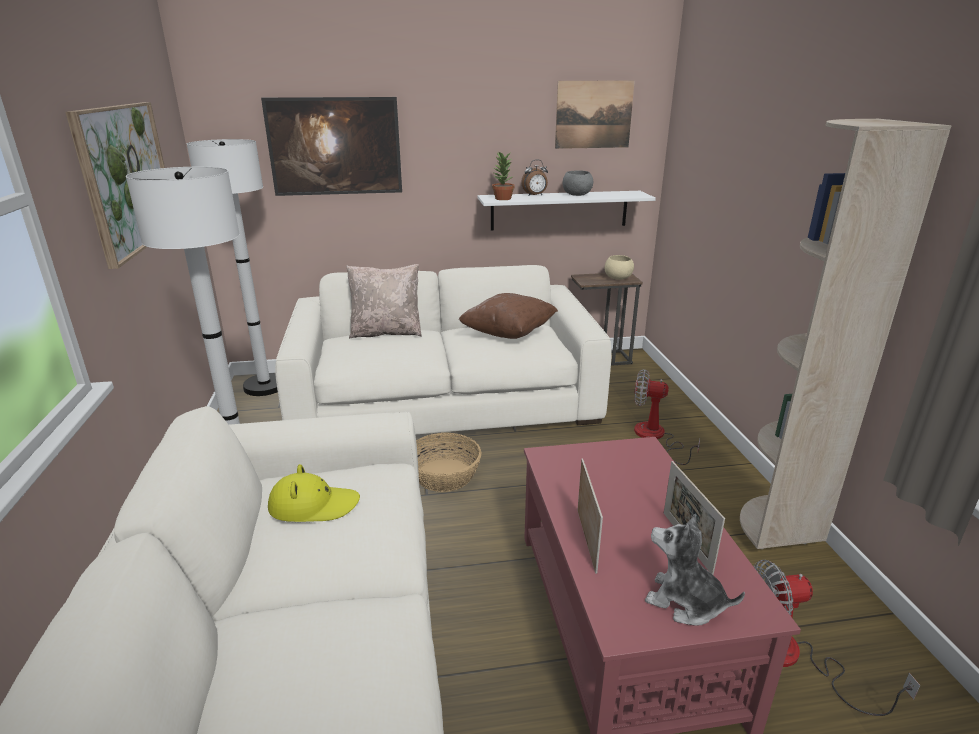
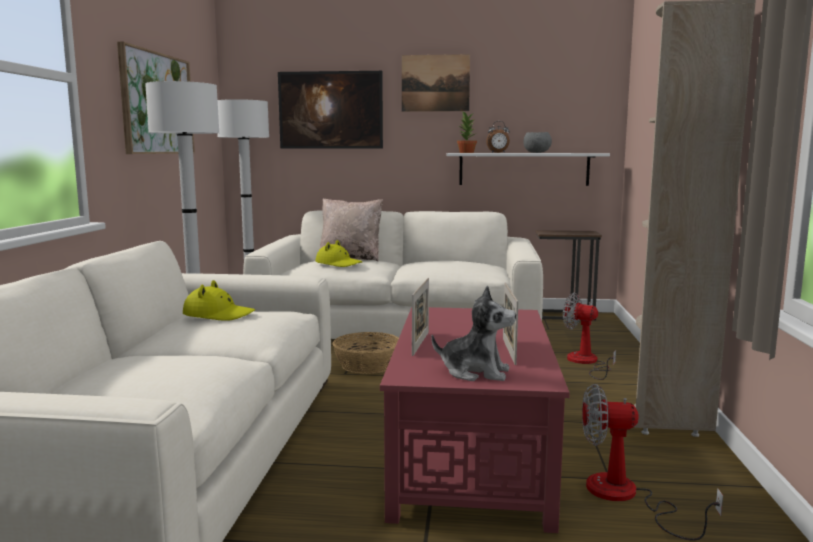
camera: 15 degrees right, 15 degrees down
brown pillow [459,293,558,339] -> none
picture [555,81,635,149] -> picture moved to [402,54,470,112]
beige bowl [605,255,634,280] -> none
plush toy [645,514,745,626] -> plush toy turned 150 degrees clockwise [431,285,516,381]
none -> yellow hat [316,240,363,267]

